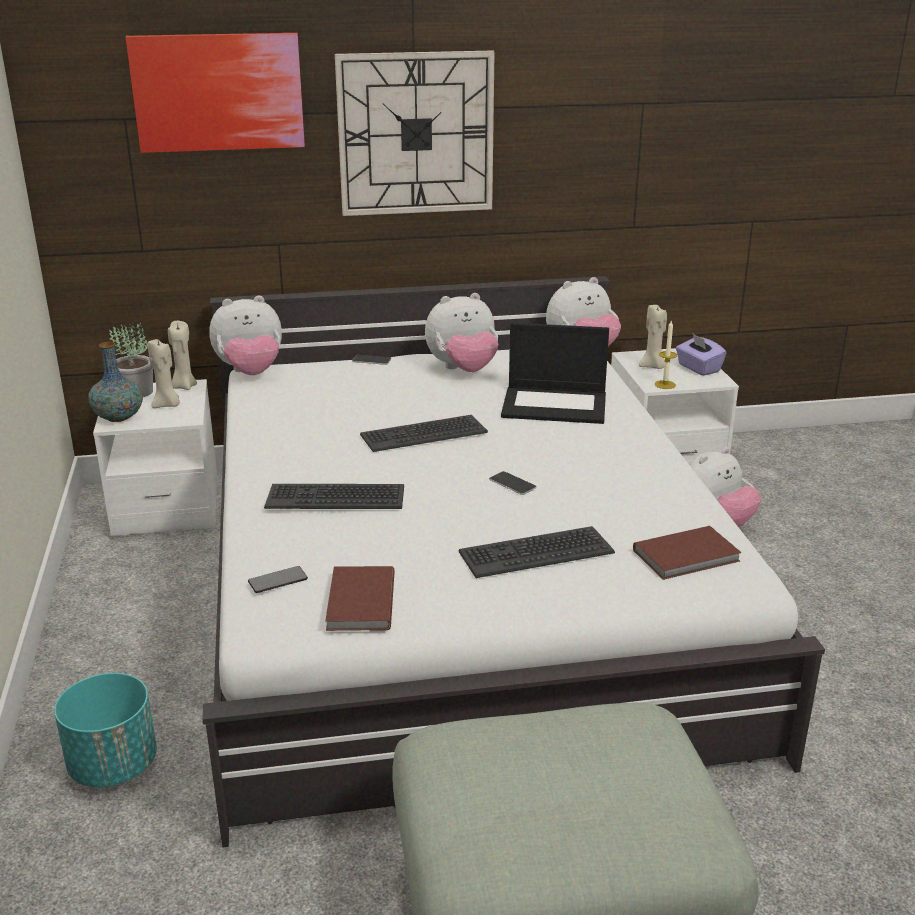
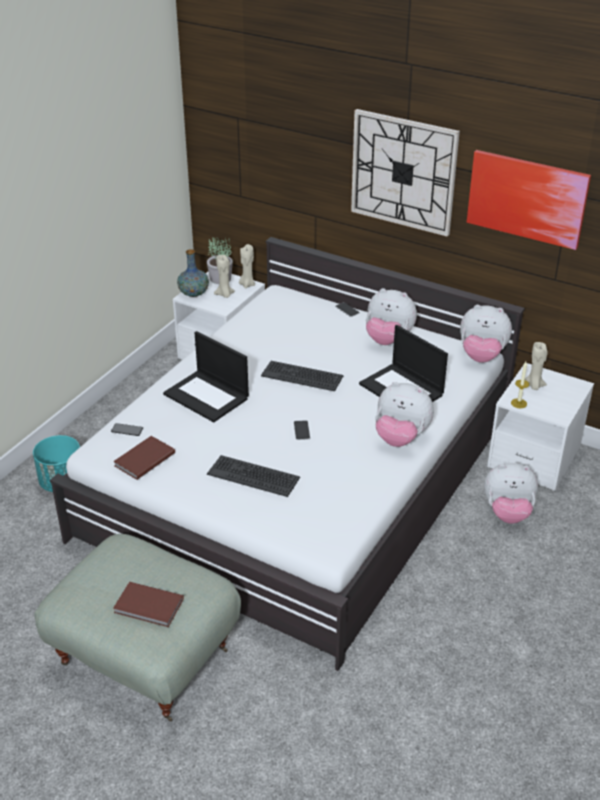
camera: 40 degrees right, 10 degrees up
picture [126,33,305,153] -> picture moved to [467,150,591,250]
plush toy [209,296,282,375] -> plush toy moved to [375,382,434,447]
keyboard [264,484,404,509] -> laptop [163,331,249,422]
brown book [633,526,742,580] -> brown book moved to [113,582,184,627]
purple tissue box [676,334,727,376] -> none

